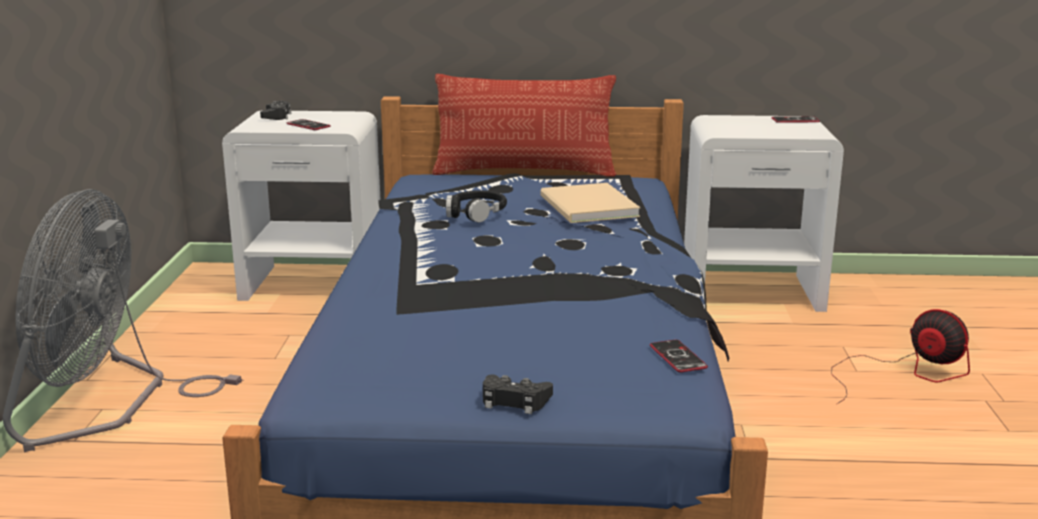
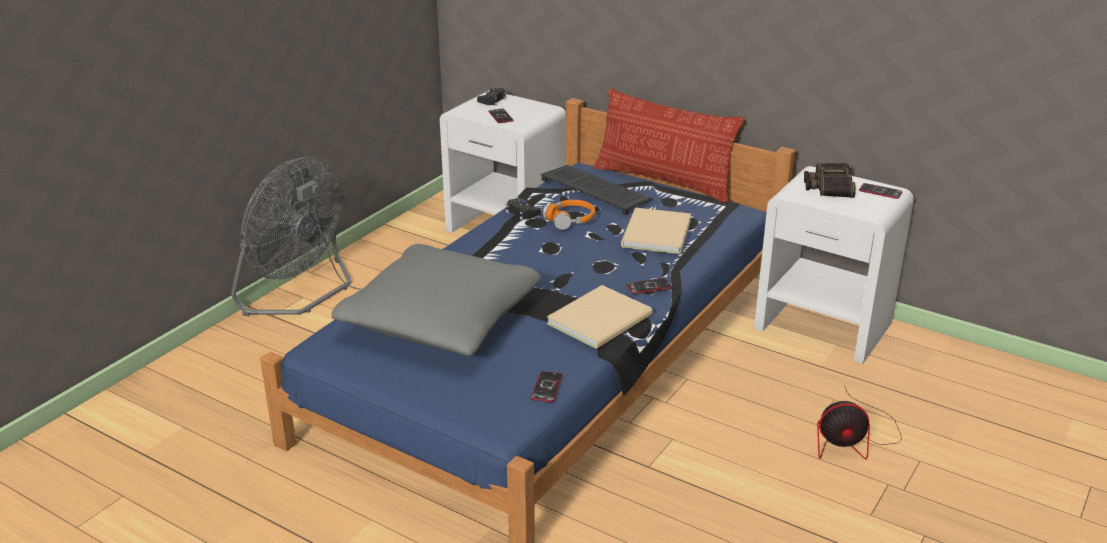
camera: 30 degrees right, 10 degrees up
black headphones [446,190,507,222] -> orange headphones [543,200,595,230]
black game controller [483,375,553,414] -> black game controller moved to [506,198,541,220]
fan [831,309,970,405] -> fan turned 105 degrees clockwise [817,385,902,459]
none -> grey pillow [331,244,541,356]
none -> keyboard [540,165,653,215]
none -> beige book [547,285,653,349]
none -> phone [626,278,672,294]
none -> binoculars [804,163,856,198]

